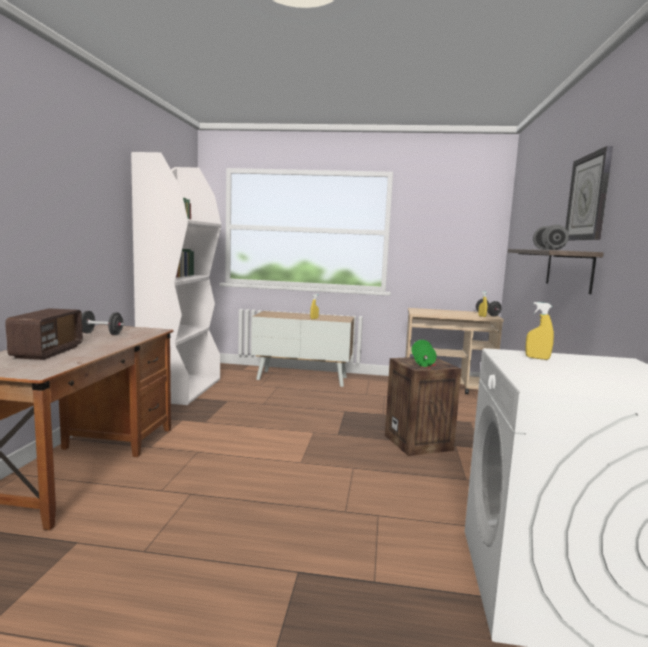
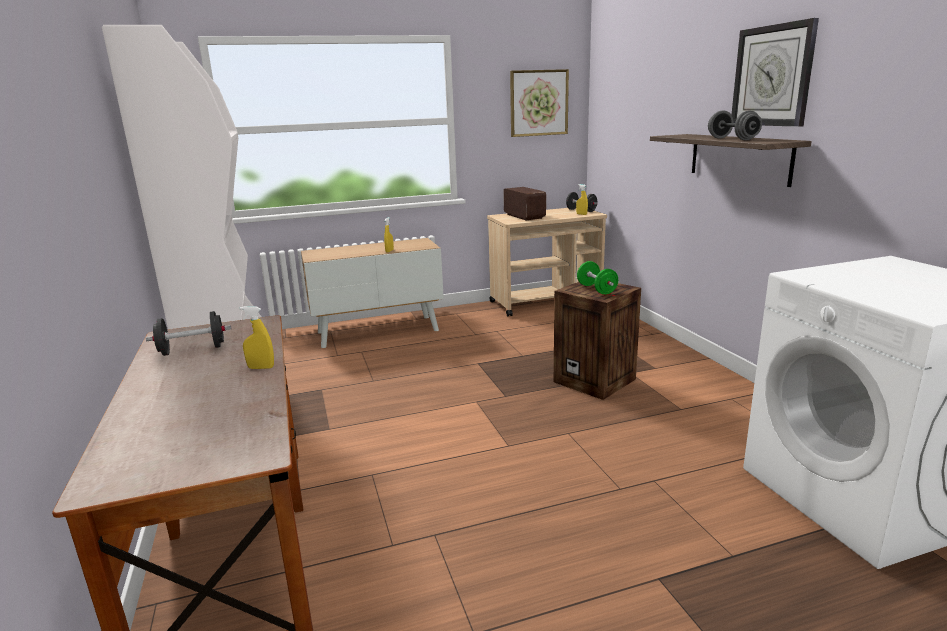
camera: 25 degrees left, 10 degrees up
radio [5,308,83,360] -> radio moved to [503,187,546,220]
yellow spray bottle [525,302,554,360] -> yellow spray bottle moved to [240,306,274,369]
none -> picture [510,69,569,137]

